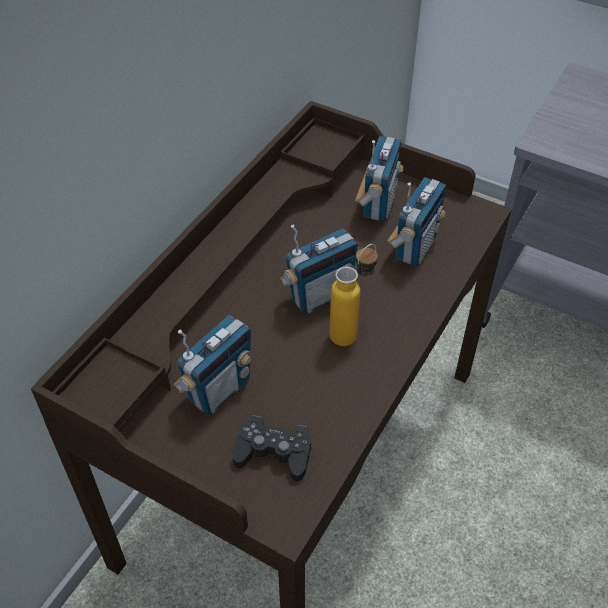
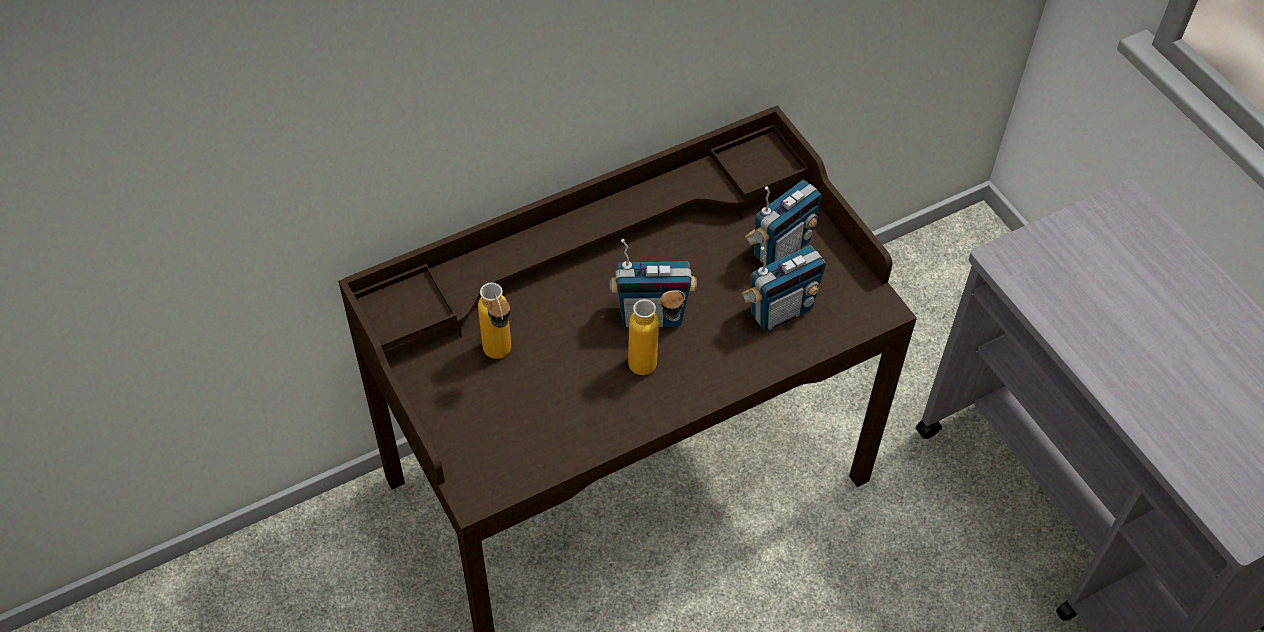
camera: 30 degrees right, 5 degrees up
radio [173,315,251,415] -> bottle [478,283,511,359]
black game controller [232,415,312,481] -> none

